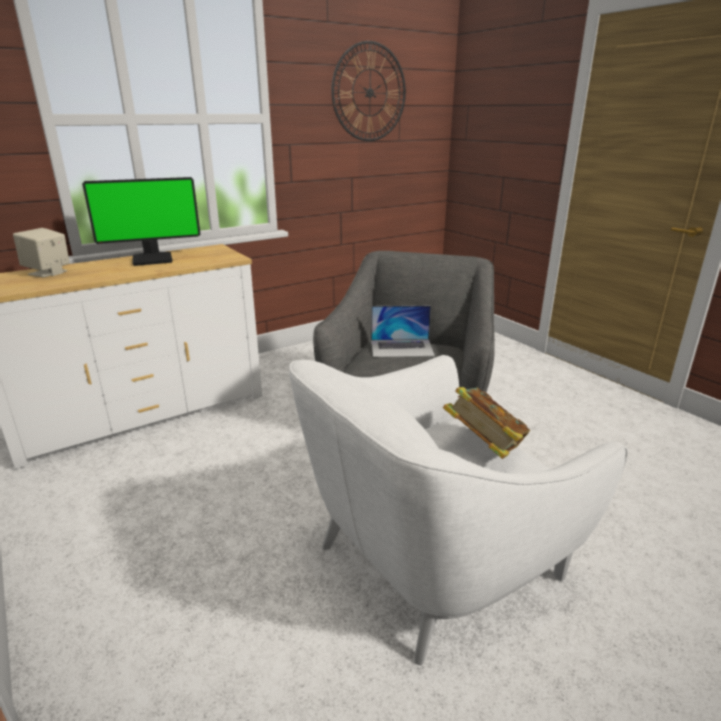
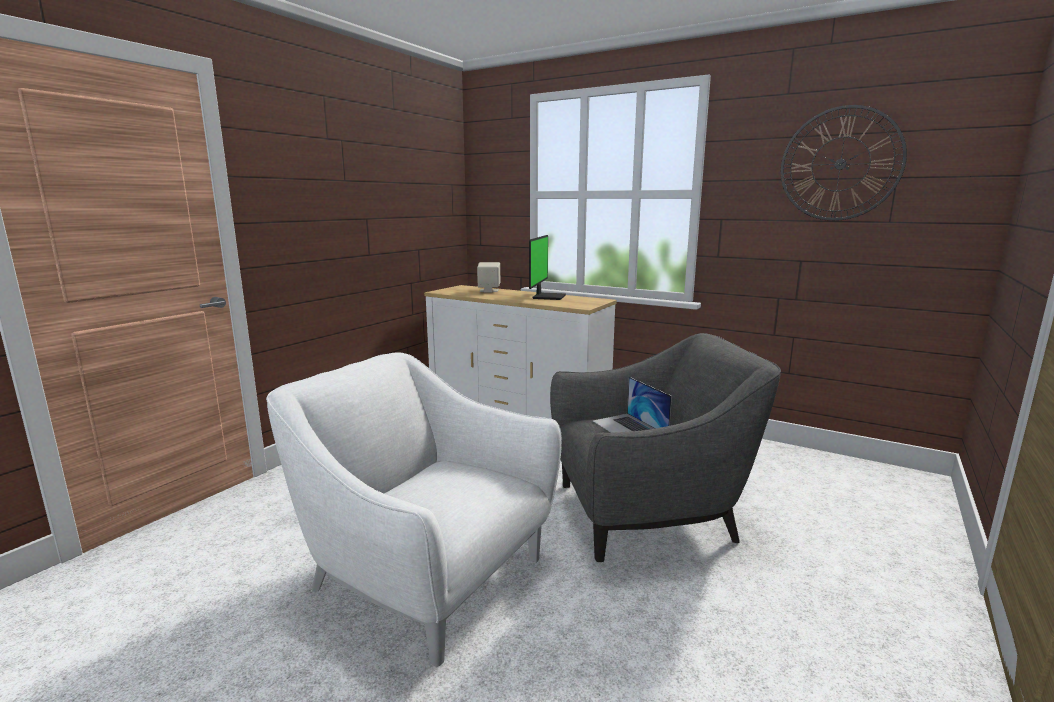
camera: 65 degrees right, 10 degrees down
monitor [82,177,200,266] -> monitor turned 120 degrees counterclockwise [529,235,566,300]
book [443,387,530,459] -> none

